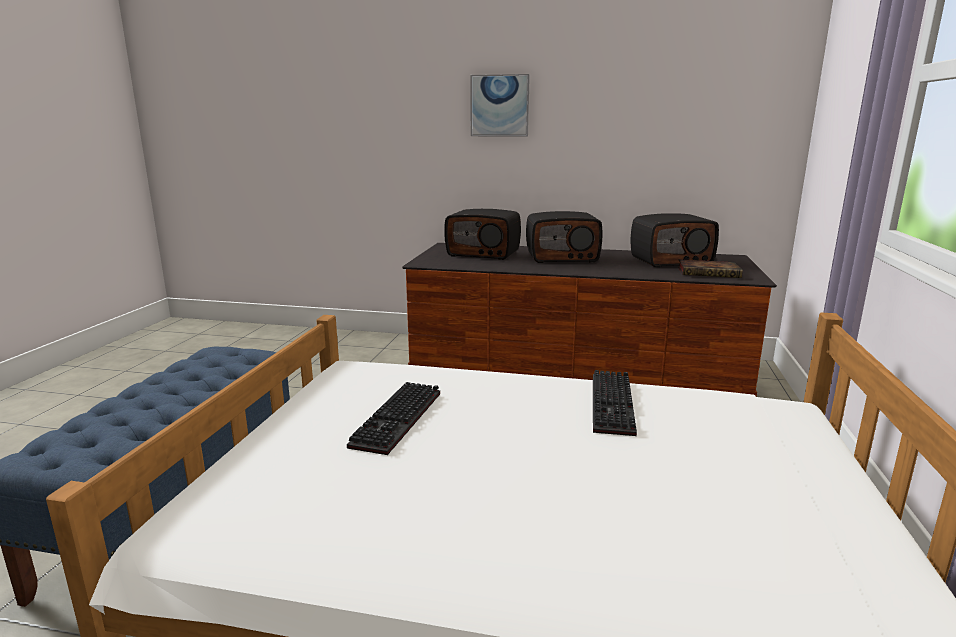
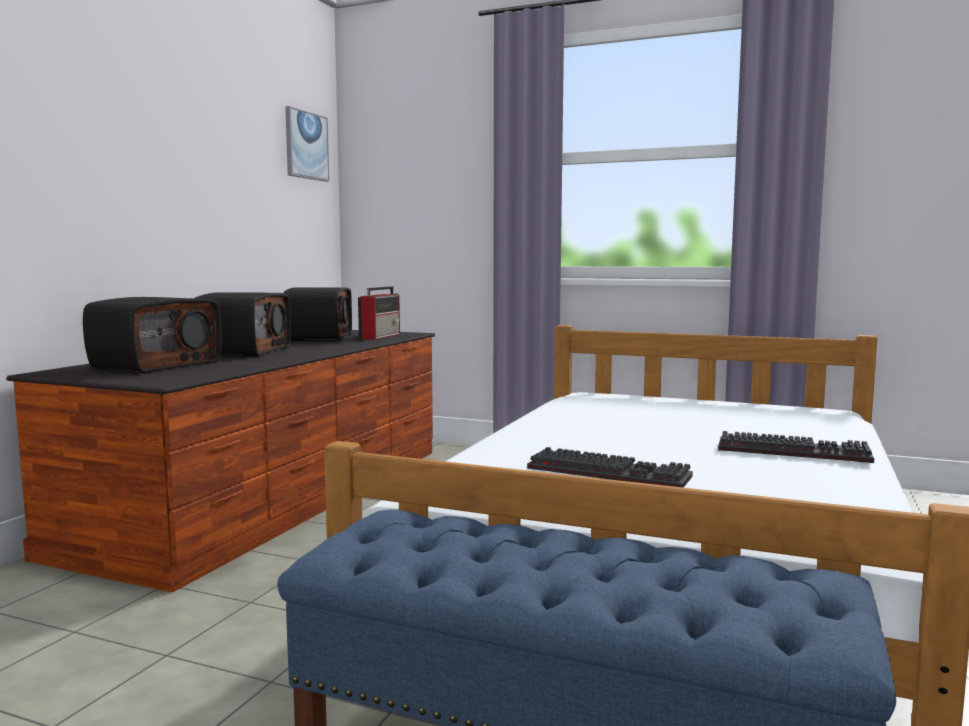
camera: 80 degrees left, 10 degrees down
picture [470,74,530,137] -> picture moved to [285,106,329,182]
keyboard [593,370,637,436] -> keyboard moved to [718,431,874,463]
book [678,259,743,278] -> radio [358,286,400,340]

